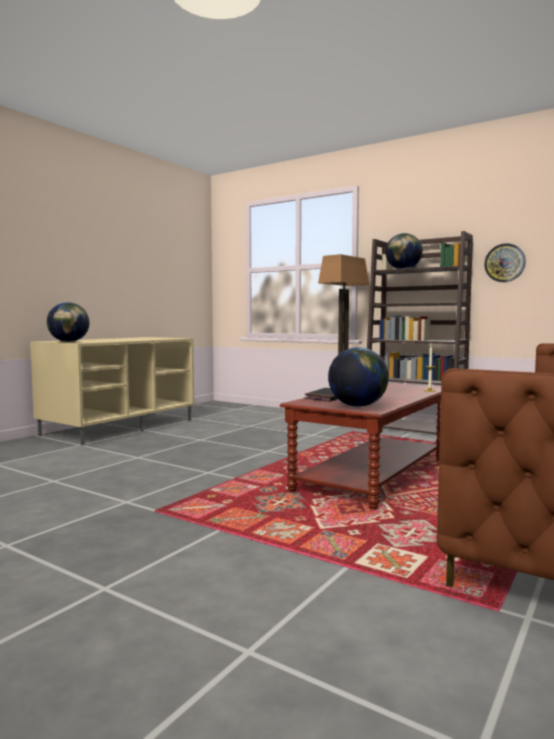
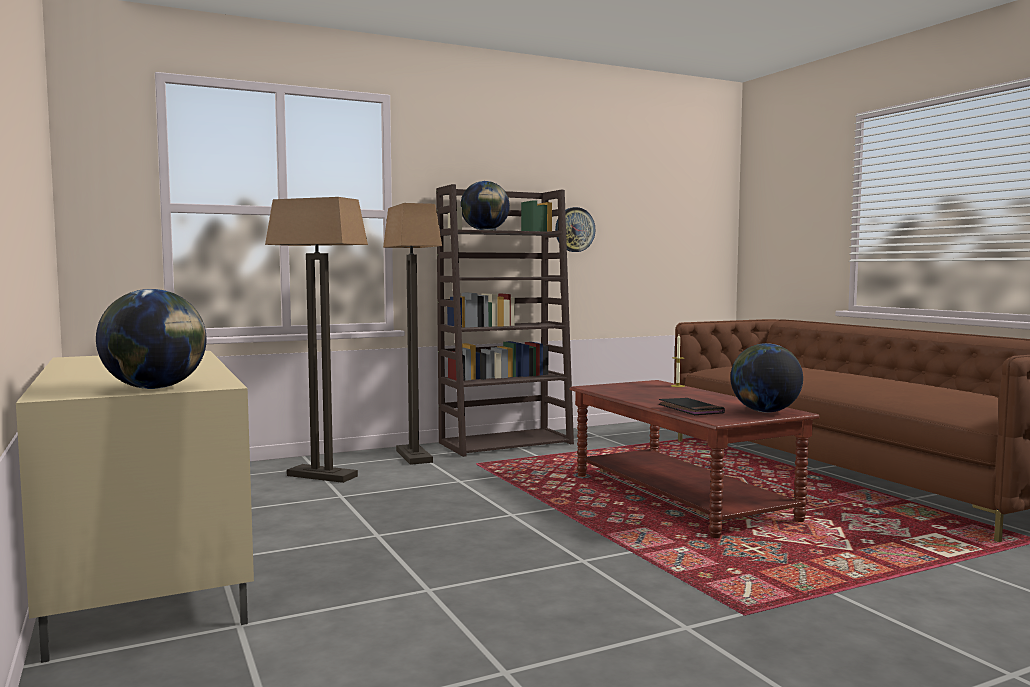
camera: 60 degrees left, 0 degrees up
none -> floor lamp [265,197,368,483]

